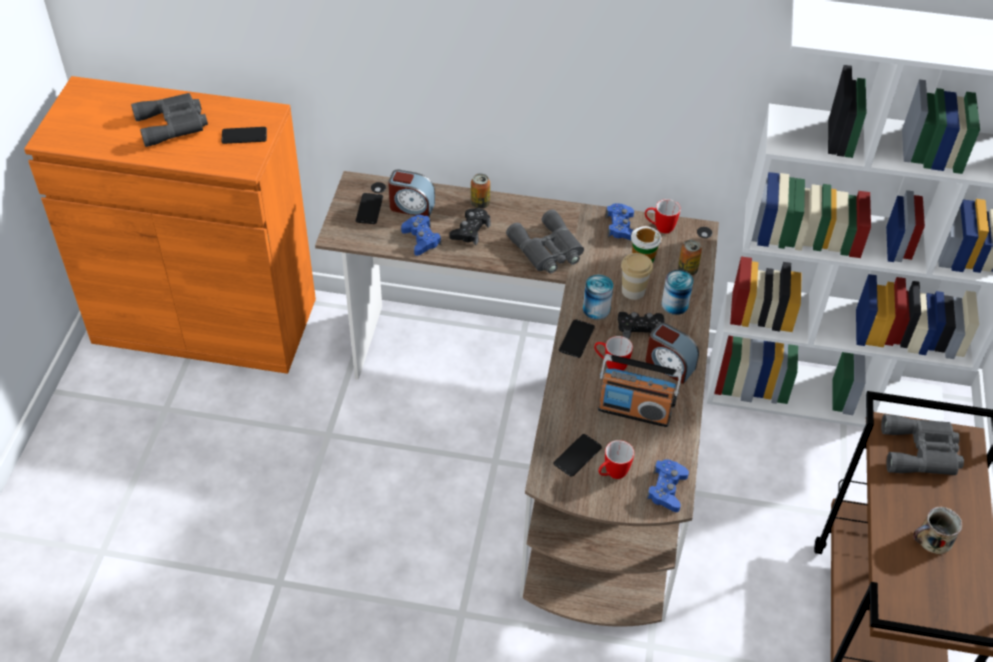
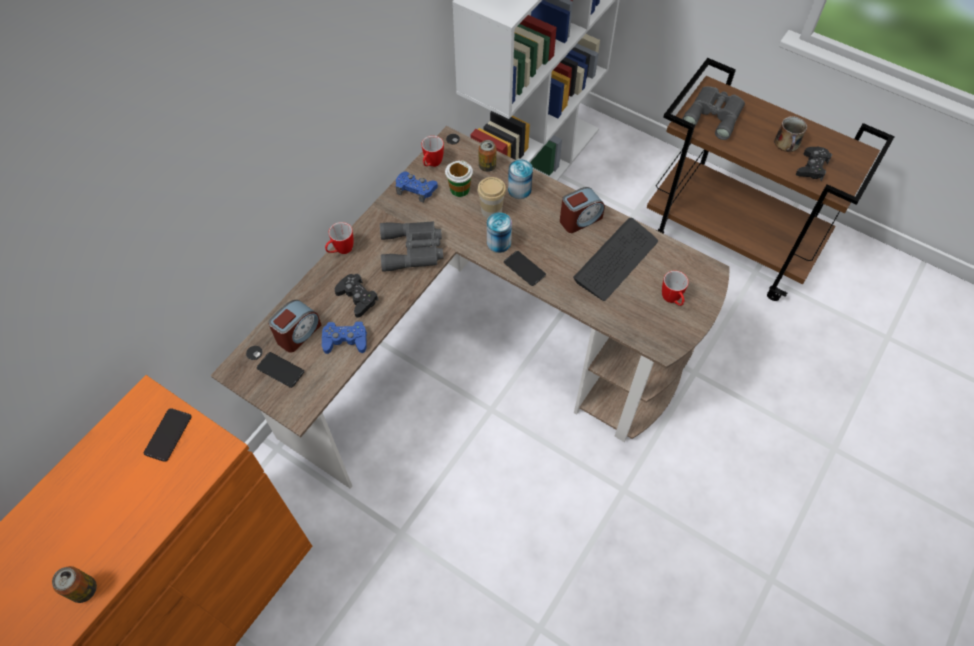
camera: 65 degrees left, 10 degrees up
grey binoculars [131,93,208,147] -> none
can [471,173,490,209] -> can moved to [52,566,97,603]
phone [554,434,602,477] -> none
mug [594,336,633,371] -> mug moved to [325,222,353,254]
radio [598,354,682,427] -> keyboard [573,218,658,301]
black game controller [618,312,665,339] -> black game controller moved to [796,147,832,182]
blue game controller [646,459,689,512] -> none

